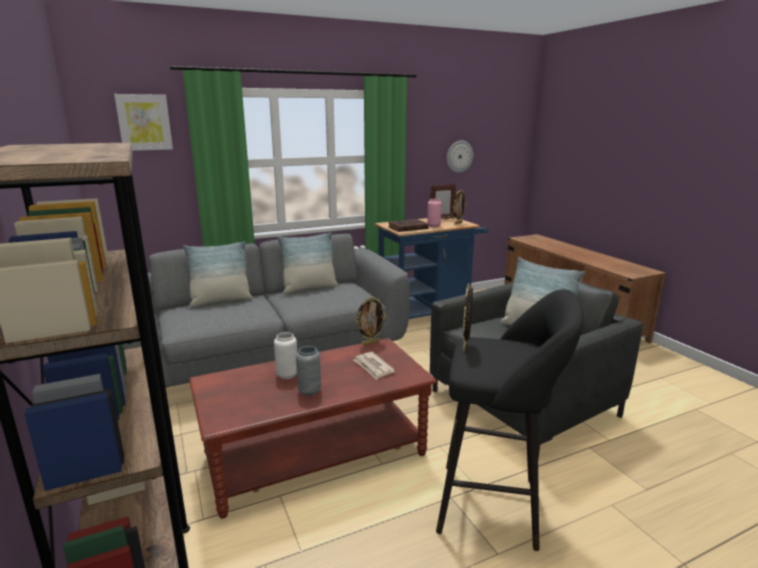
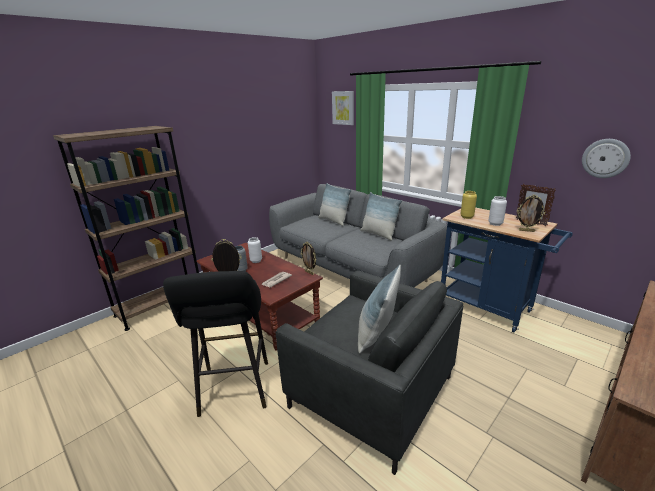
camera: 70 degrees right, 5 degrees up
brown book [388,219,429,232] -> yellow vase [460,191,477,219]
pink vase [427,199,442,227] -> white vase [488,196,507,226]

